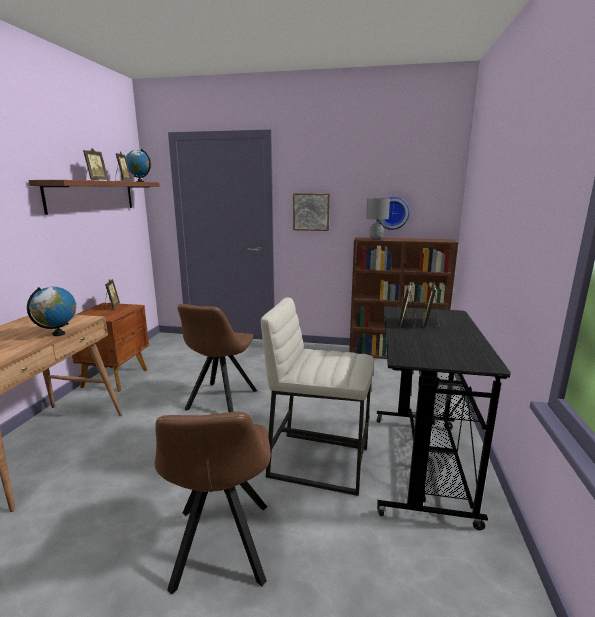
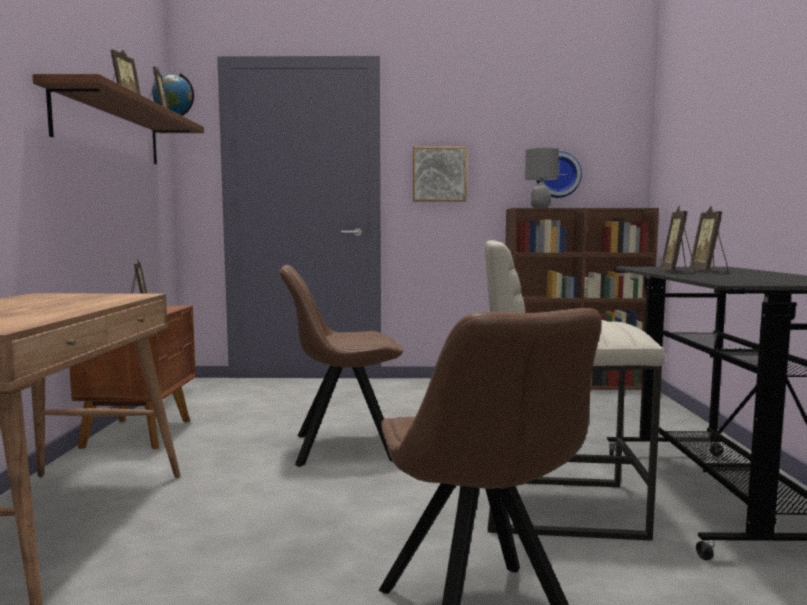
camera: 10 degrees left, 10 degrees down
globe [27,287,76,336] -> none
brown chair [177,304,257,412] -> brown chair turned 75 degrees clockwise [279,265,404,467]

